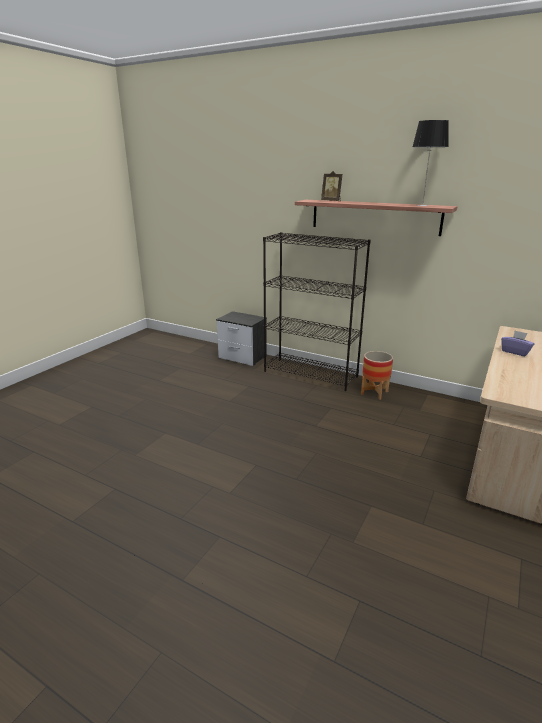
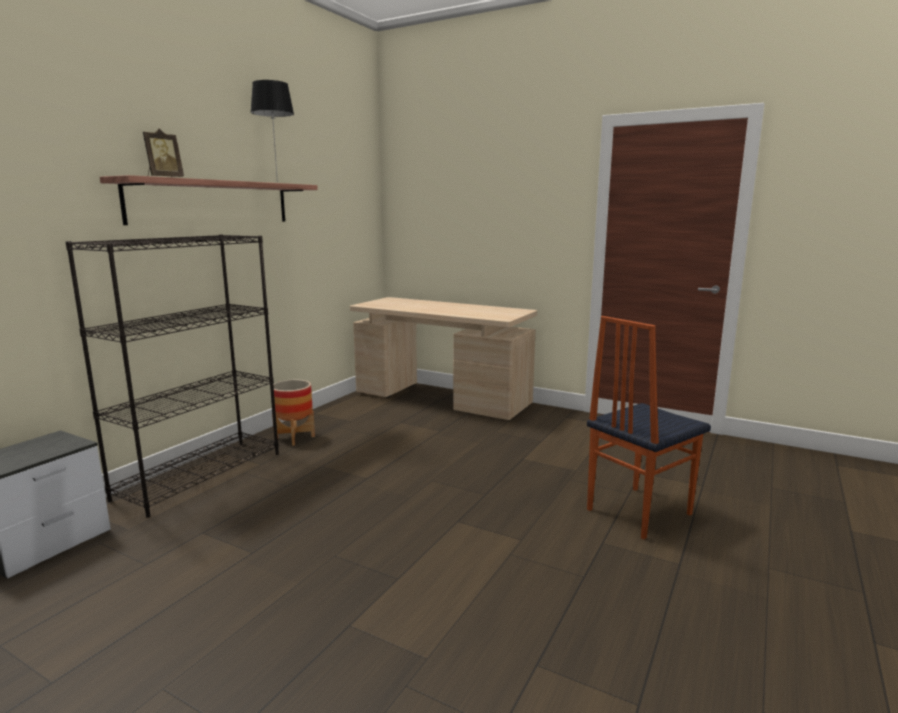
camera: 90 degrees left, 10 degrees down
purple tissue box [501,330,534,356] -> none
none -> chair [587,316,711,539]

